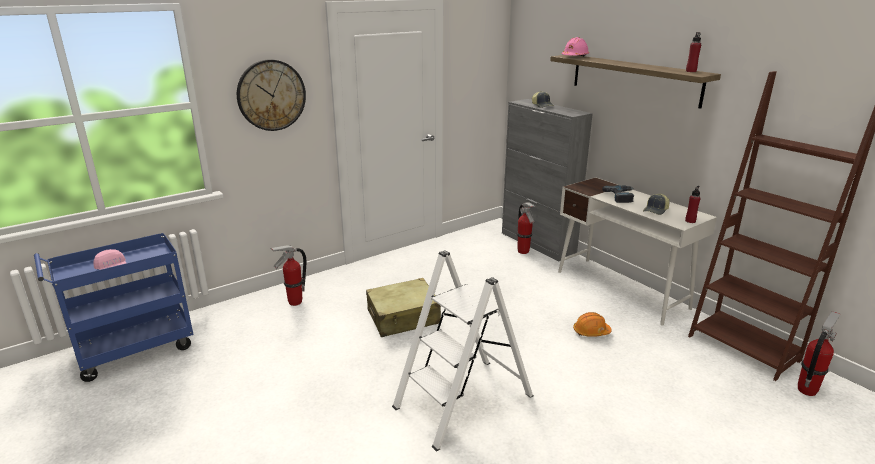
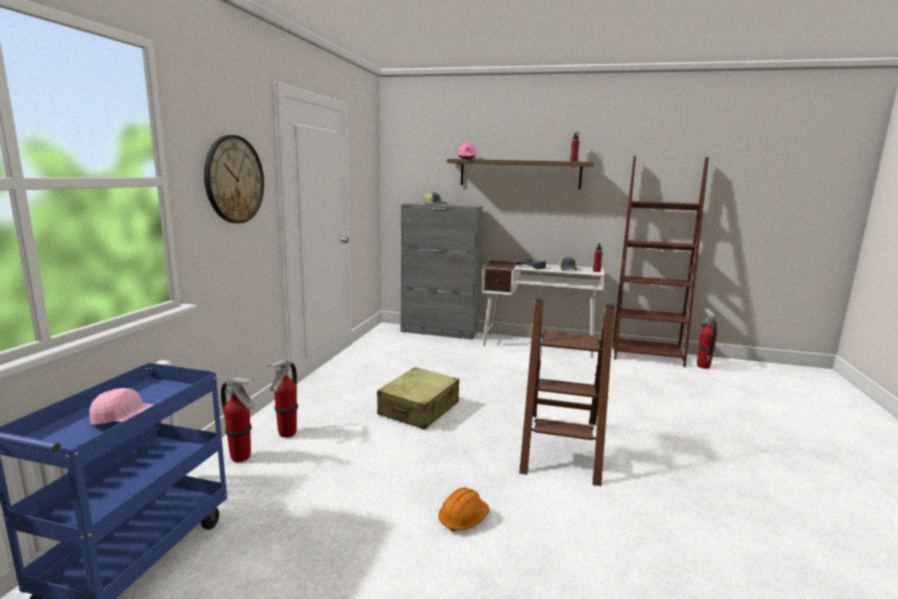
camera: 40 degrees left, 10 degrees down
white step ladder [392,250,534,451] -> brown step ladder [519,298,615,486]
fire extinguisher [517,202,536,254] -> fire extinguisher moved to [221,377,255,462]
orange hard hat [573,312,612,337] -> orange hard hat moved to [438,488,489,531]

